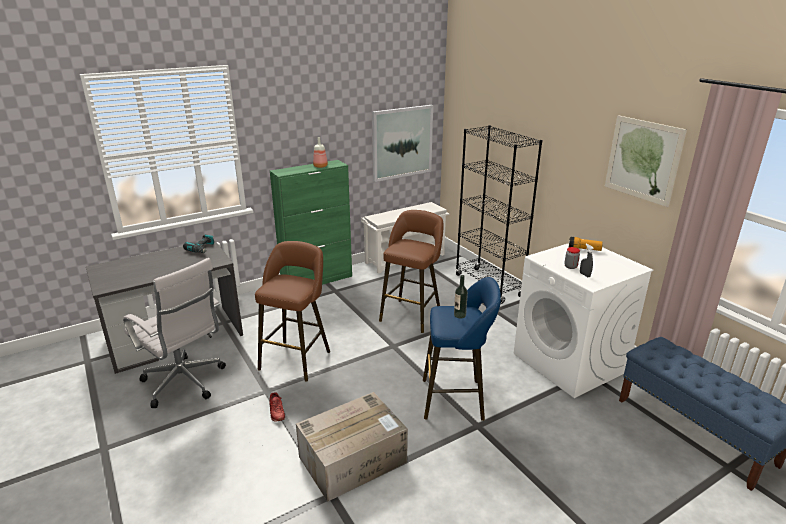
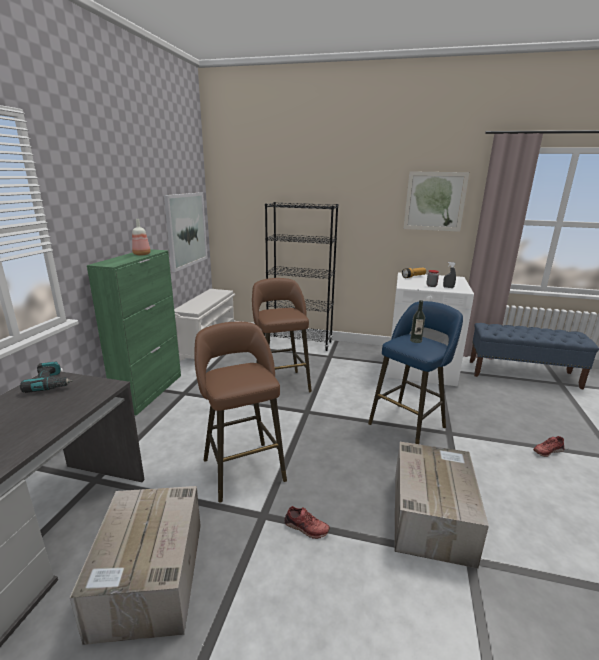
camera: 45 degrees left, 5 degrees down
white office chair [123,258,226,408] -> cardboard box [70,486,201,645]
none -> red shoe [533,436,564,457]

